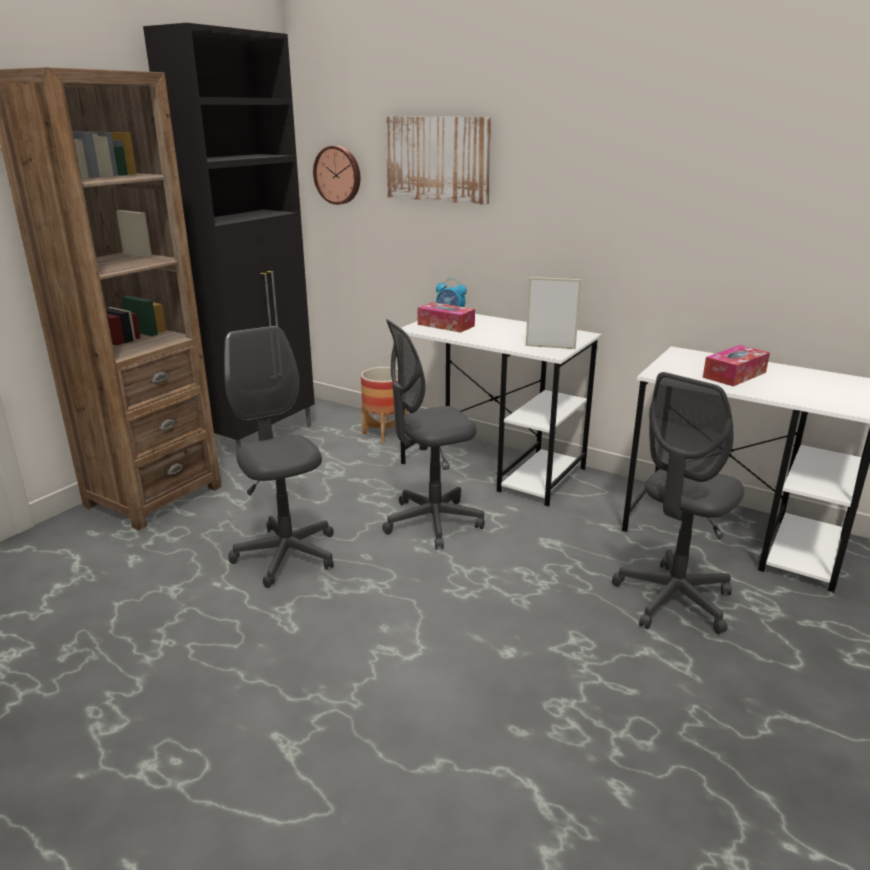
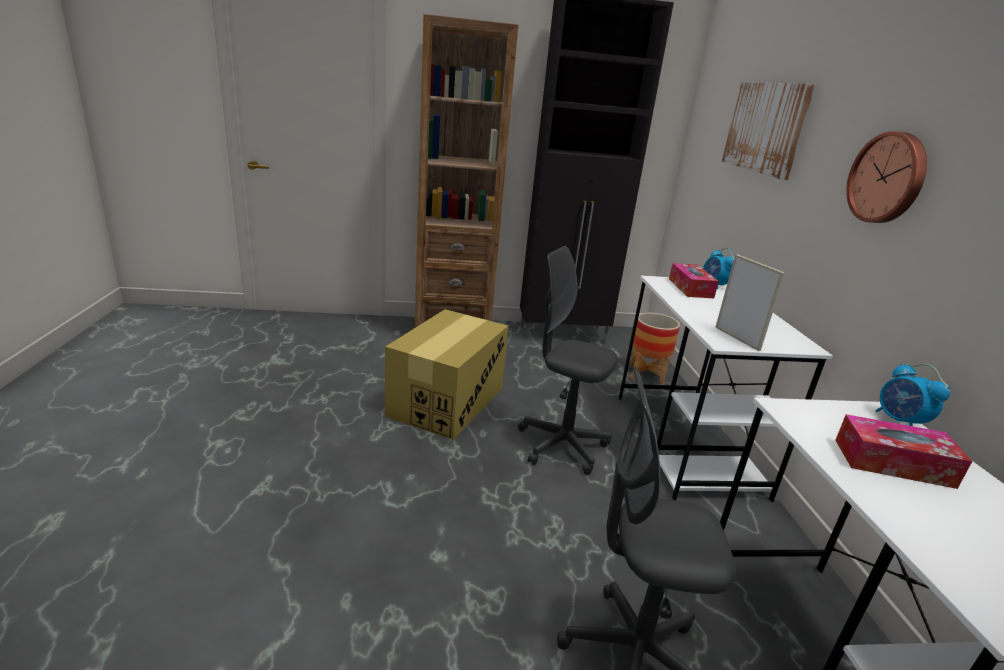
camera: 50 degrees right, 0 degrees up
grey office chair [224,326,334,588] -> cardboard box [385,309,508,440]
wall clock [313,146,360,205] -> wall clock moved to [846,131,927,223]
none -> alarm clock [876,363,951,426]

